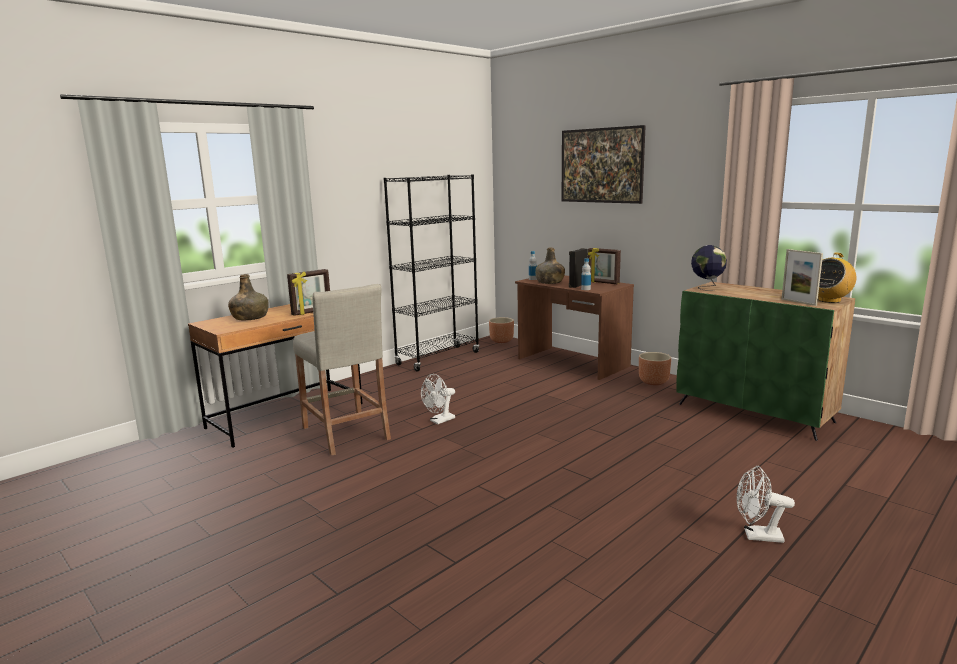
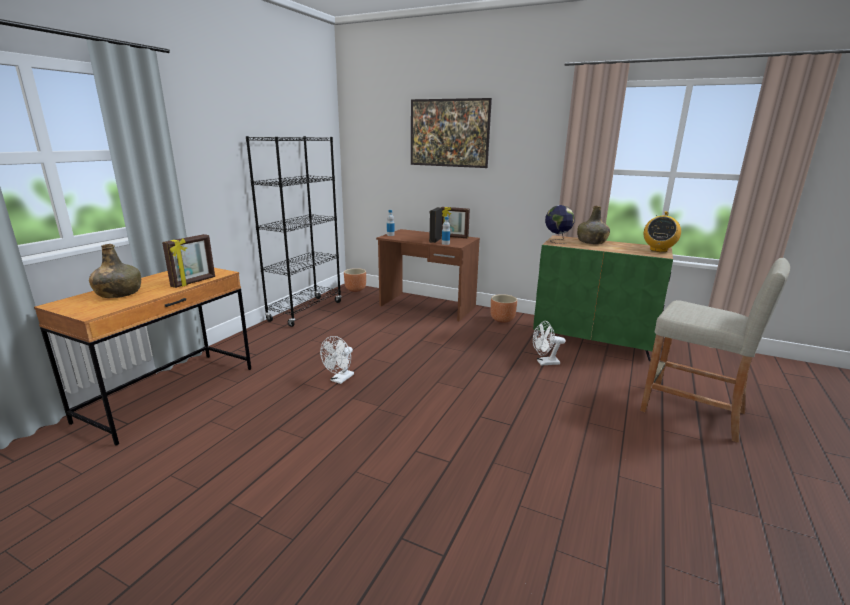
camera: 20 degrees left, 5 degrees up
beige stool [293,284,391,456] -> beige stool moved to [640,258,790,443]
green bottle [535,248,565,284] -> green bottle moved to [577,206,610,244]
white fan [737,466,795,543] -> white fan moved to [533,321,566,365]
picture frame [782,249,823,306] -> none

